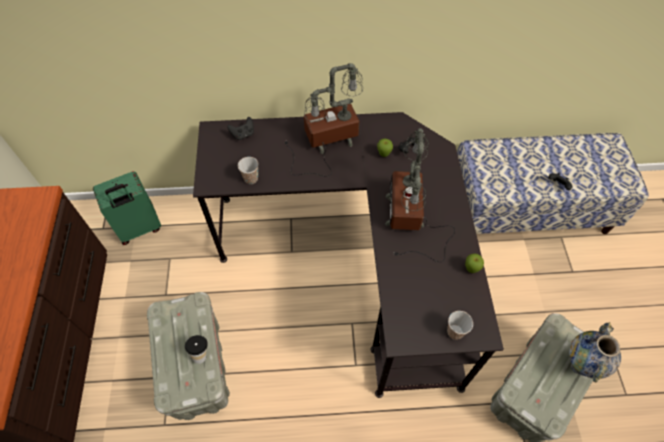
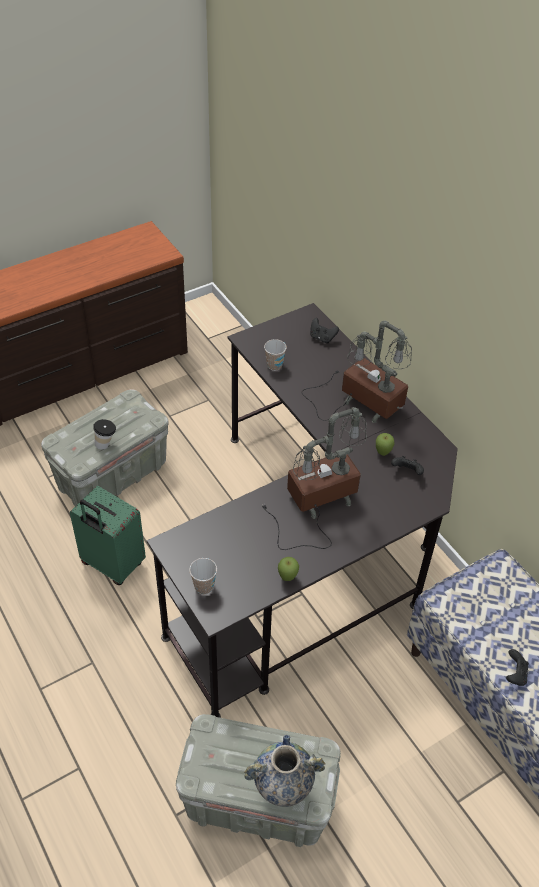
camera: 60 degrees right, 10 degrees down
green suitcase [93,171,161,245] -> green suitcase moved to [70,486,146,585]

